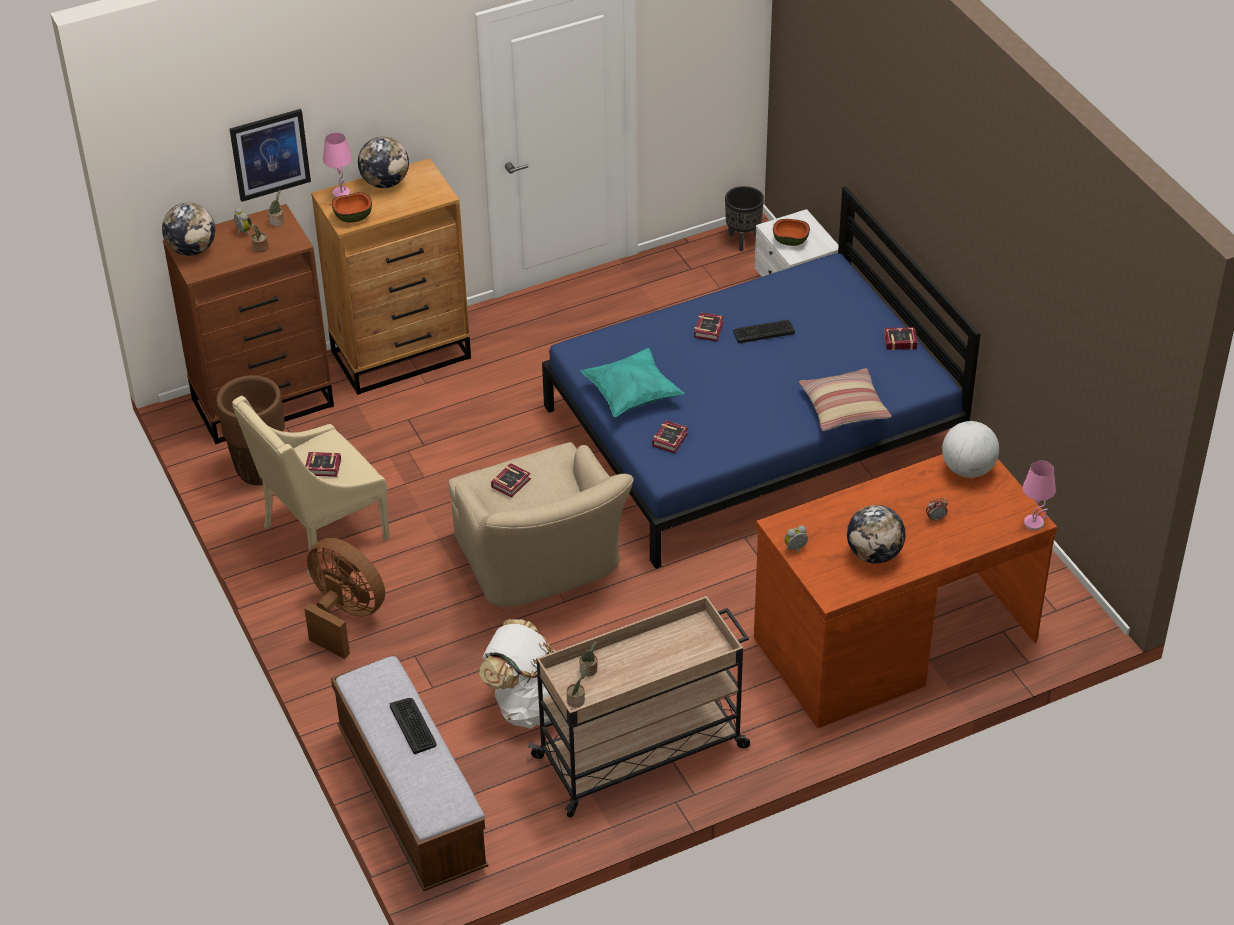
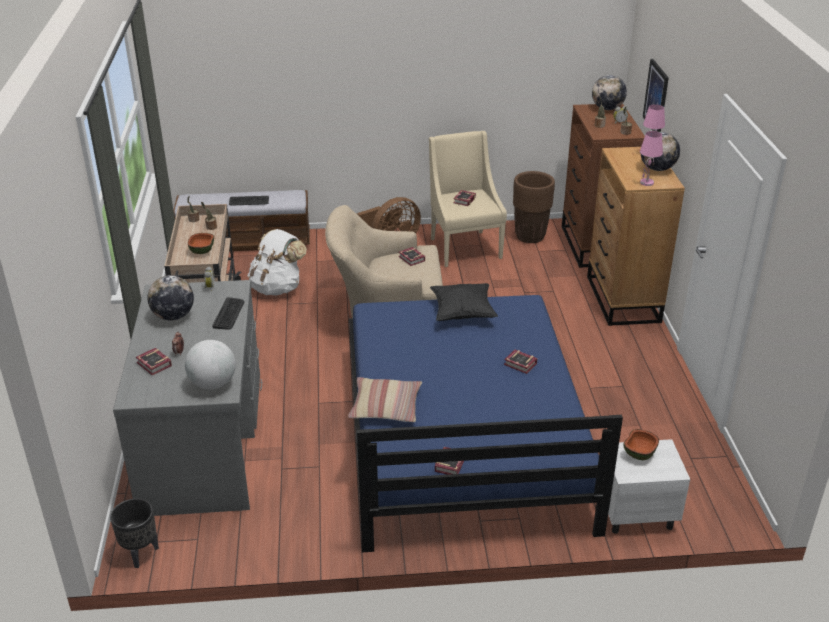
camera: 110 degrees right, 10 degrees down
bowl [332,192,372,223] -> bowl moved to [188,233,214,254]
turquoise pillow [580,348,685,417] -> black pillow [430,283,498,321]
book [652,420,688,453] -> book moved to [136,348,172,375]
black planter [725,186,764,251] -> black planter moved to [110,498,159,568]
keyboard [733,320,795,343] -> keyboard moved to [212,297,244,330]
brown desk [754,454,1057,728] -> grey desk [113,280,262,516]
pink table lamp [1023,461,1056,531] -> pink table lamp moved to [640,131,663,186]

